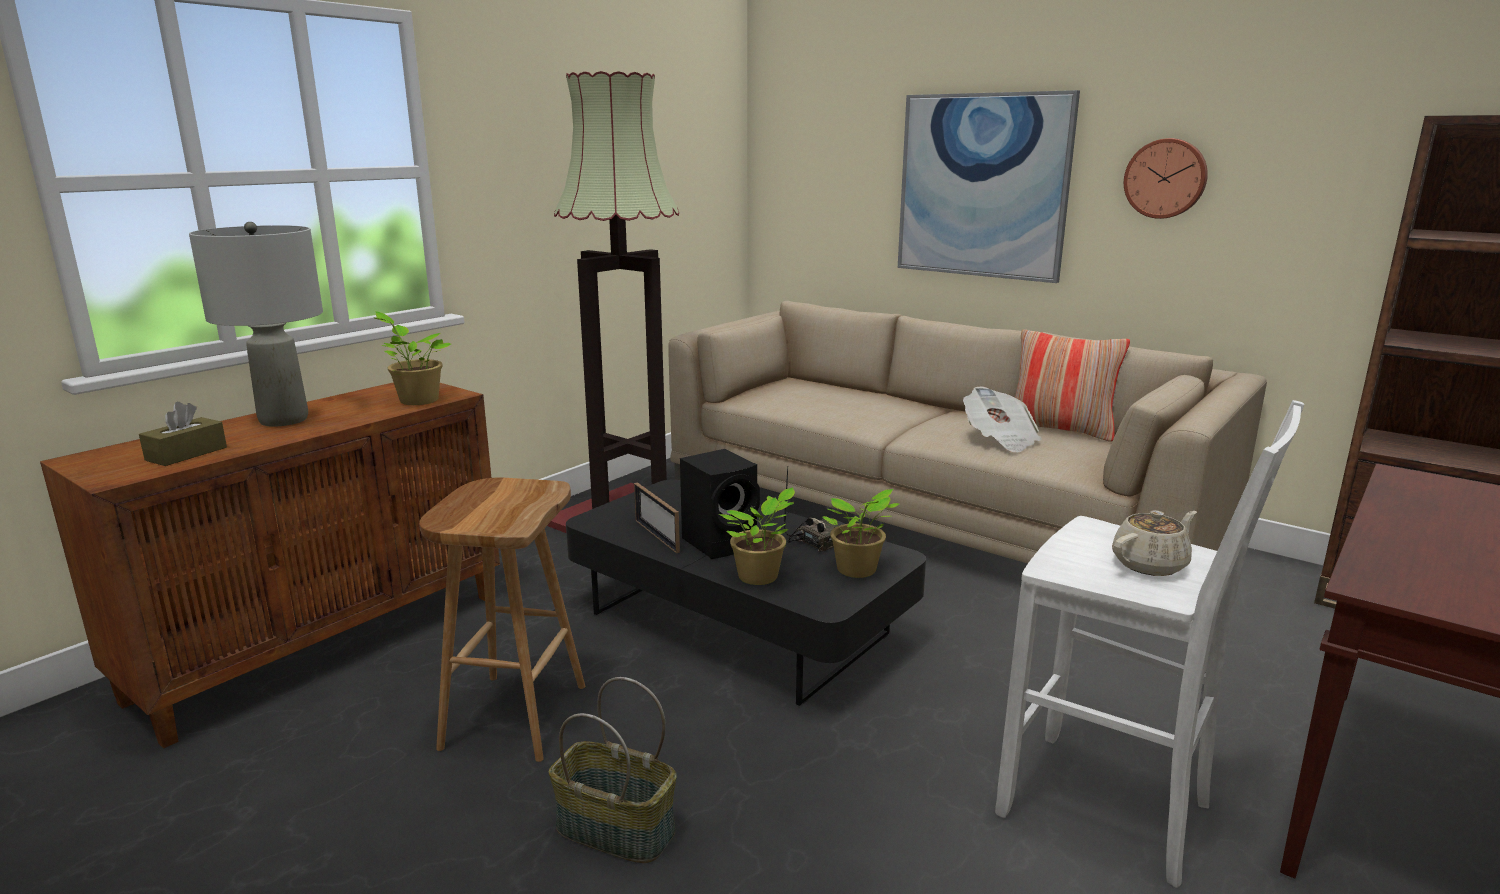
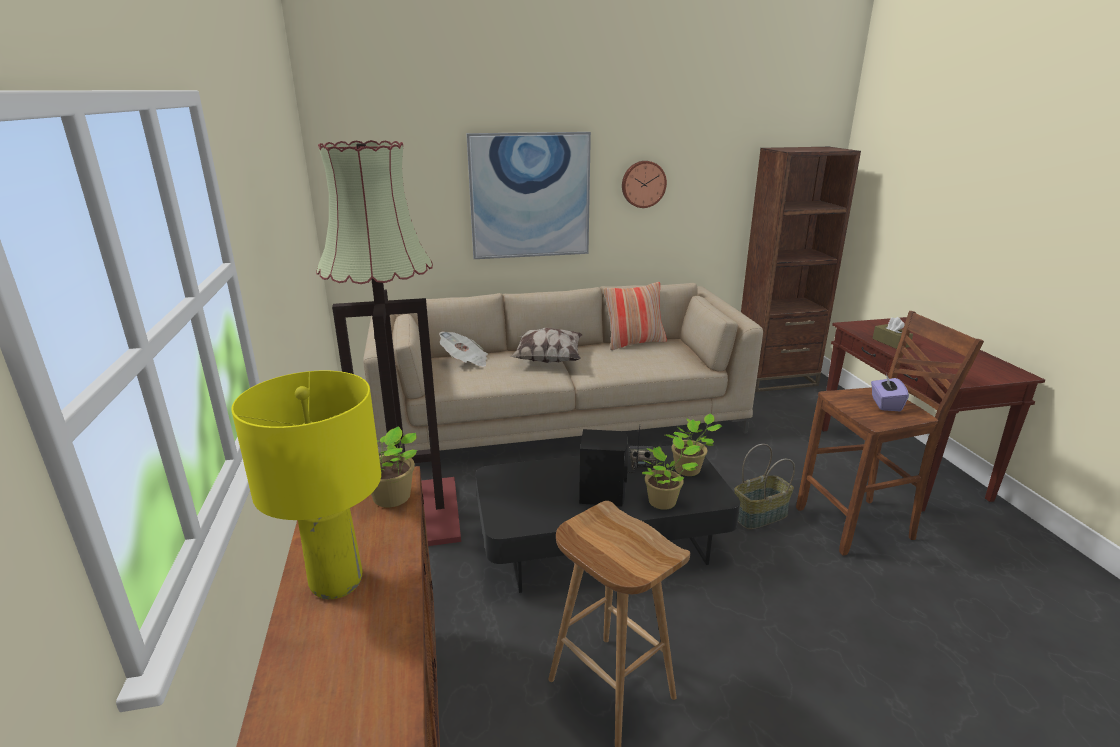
camera: 50 degrees left, 5 degrees up
brown tissue box [139,402,227,466] -> brown tissue box moved to [872,317,913,349]
grey table lamp [189,222,323,427] -> yellow table lamp [231,371,381,599]
basket [549,677,677,863] -> basket moved to [734,444,795,529]
picture frame [634,482,680,553] -> none
newspaper [963,387,1042,453] -> newspaper moved to [439,331,488,367]
white stool [995,400,1304,888] -> brown stool [796,311,984,556]
beige teapot [1112,510,1197,576] -> purple tissue box [871,374,909,411]
none -> pillow [511,328,583,363]

